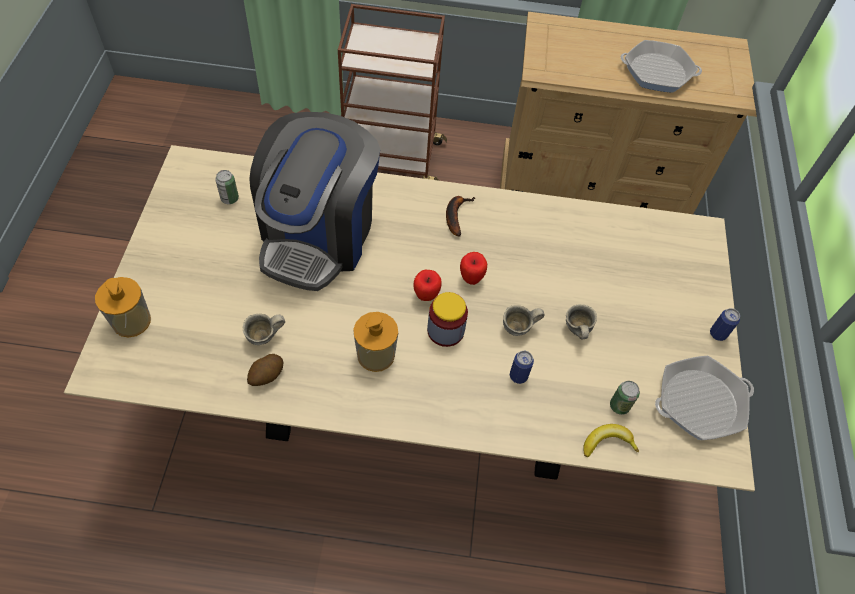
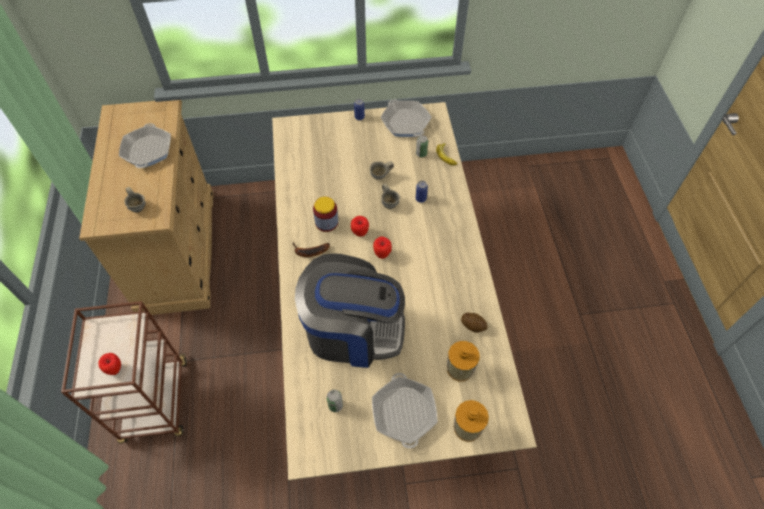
camera: 100 degrees left, 0 degrees up
grey mug [243,314,285,345] -> grey mug moved to [124,187,146,213]
soap dispenser [353,312,398,372] -> soap dispenser moved to [447,341,480,381]
jar [427,292,468,347] -> jar moved to [313,197,338,232]
none -> apple [98,353,121,375]
none -> frying pan [372,373,438,448]

